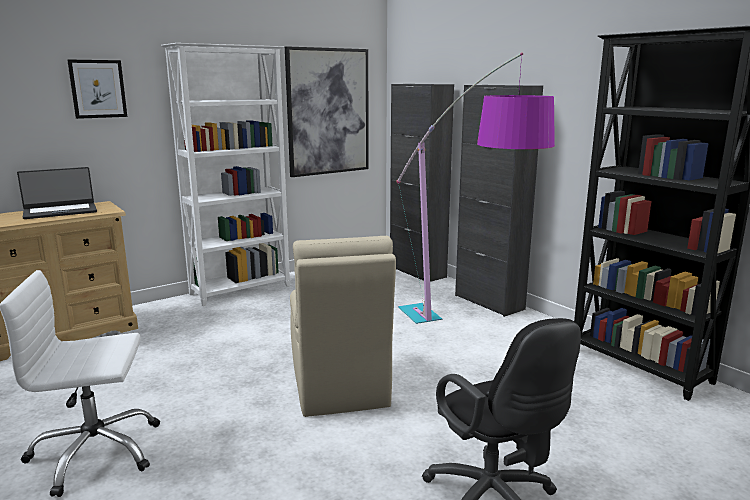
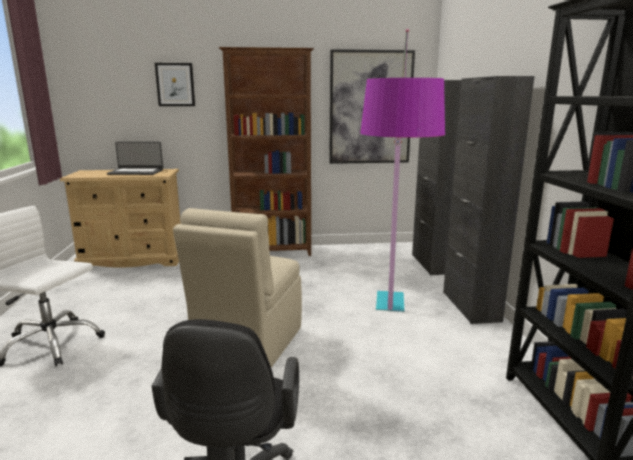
camera: 30 degrees right, 0 degrees up
white bookcase [161,43,290,306] -> brown bookcase [219,47,314,256]

